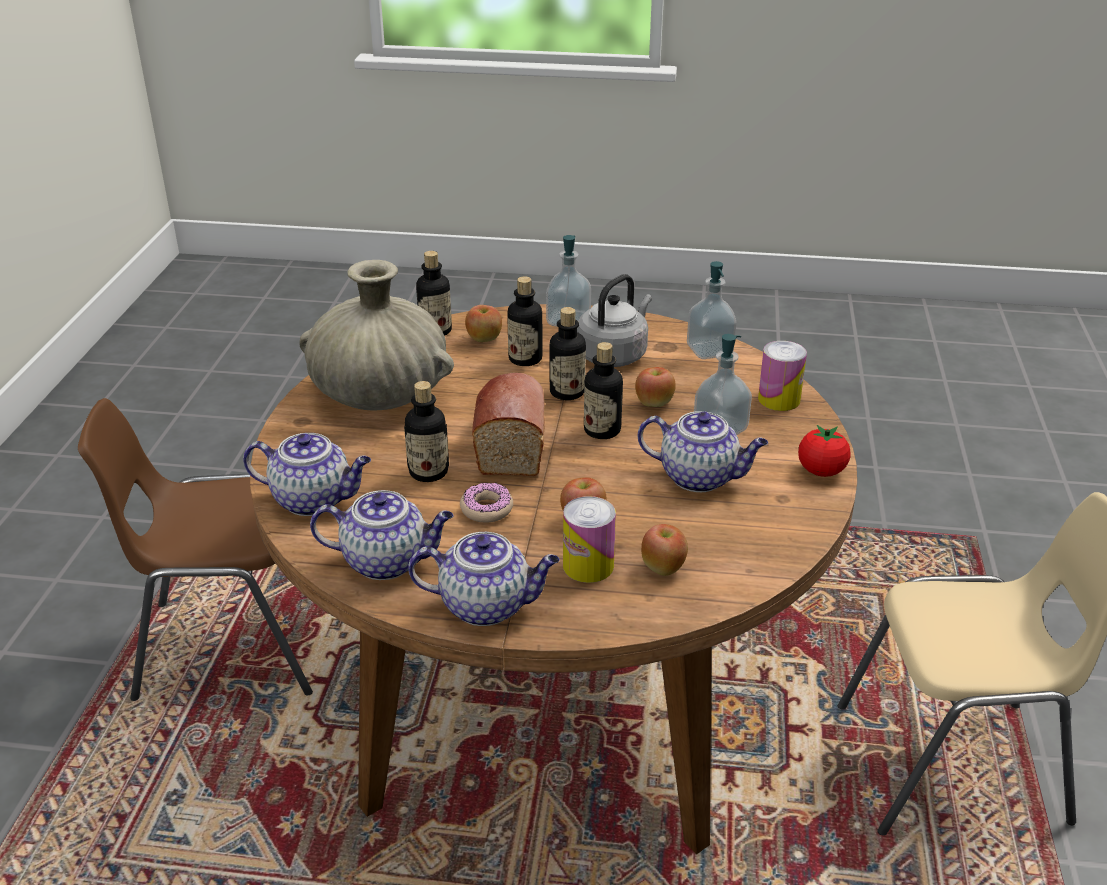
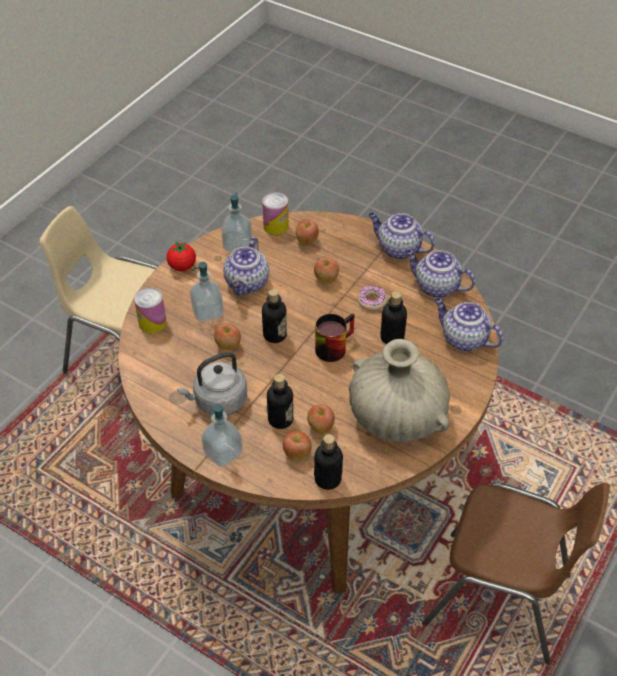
camera: 155 degrees left, 15 degrees up
bread [472,373,545,476] -> mug [315,313,354,362]
bottle [550,307,586,400] -> none
can [563,496,616,583] -> can moved to [262,192,289,235]
teapot [638,411,768,492] -> teapot turned 120 degrees counterclockwise [223,237,269,296]
soap dispenser [687,261,736,359] -> soap dispenser moved to [222,193,252,252]
none -> apple [307,404,335,434]

